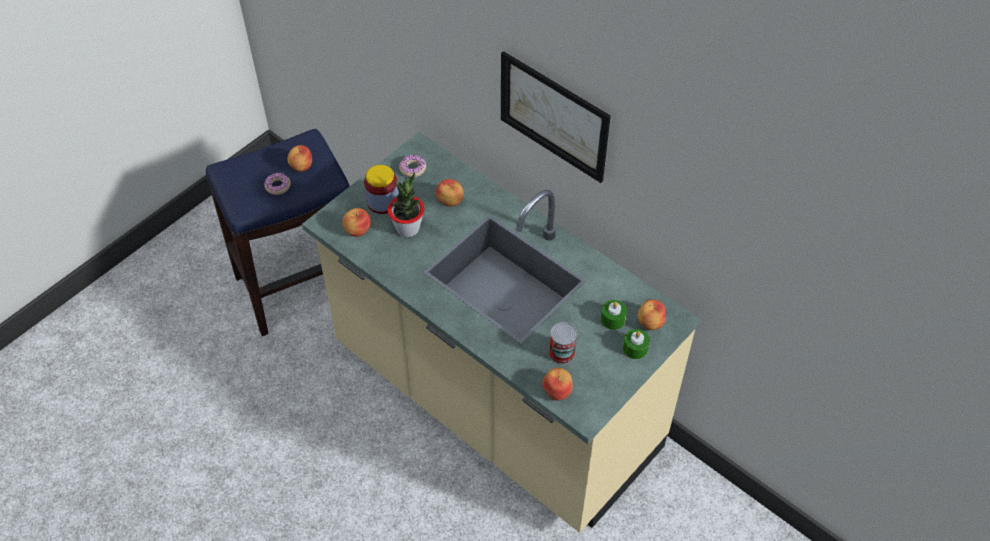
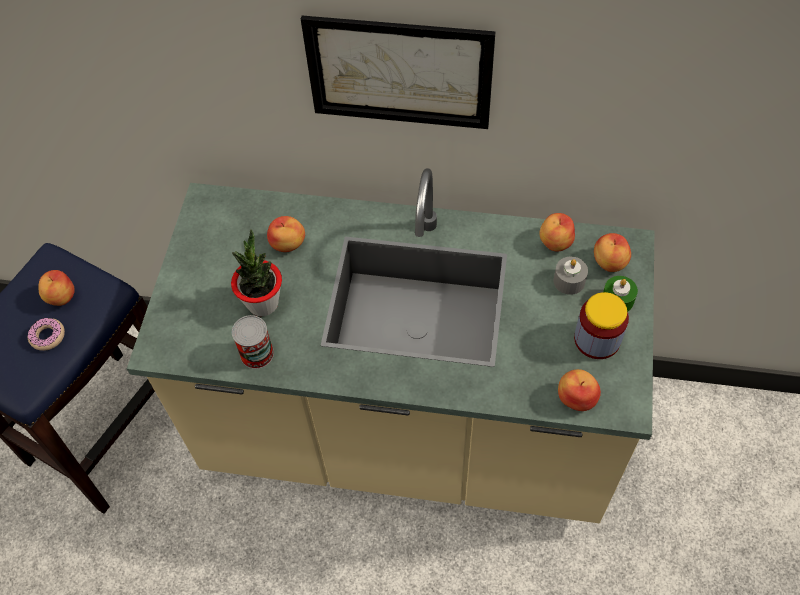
camera: 30 degrees left, 5 degrees up
apple [342,208,371,237] -> apple moved to [539,213,575,251]
jar [364,165,399,214] -> jar moved to [574,292,629,359]
donut [399,155,426,177] -> none
can [549,322,577,364] -> can moved to [232,315,274,369]
green candle [601,300,627,330] -> grey candle [553,256,588,295]

